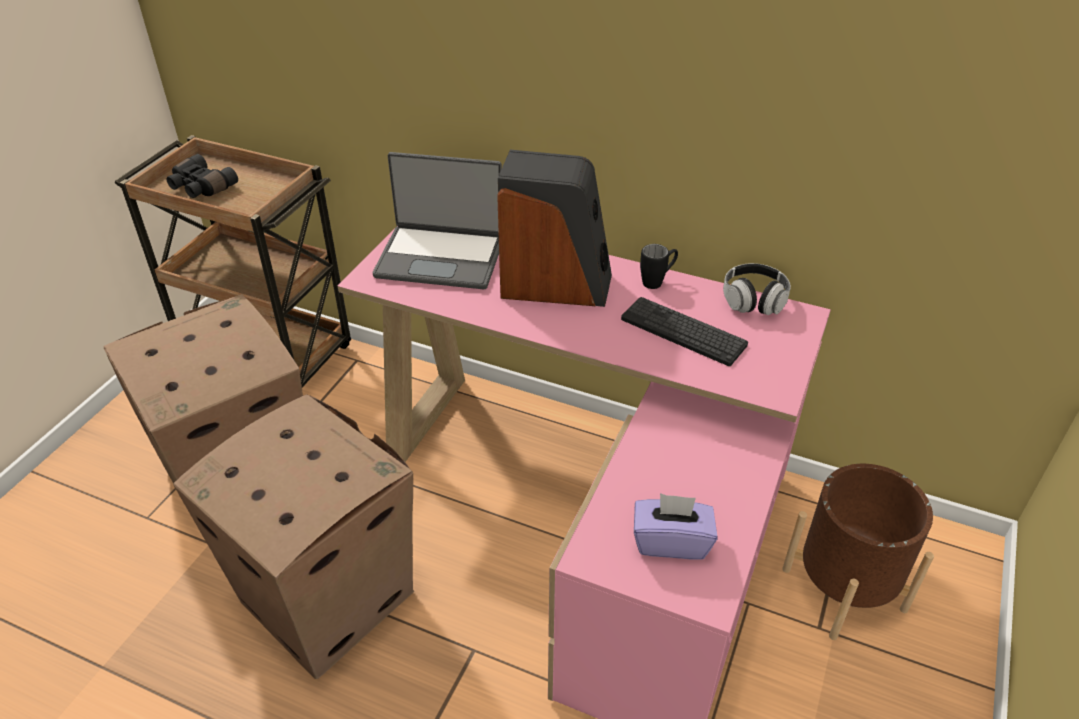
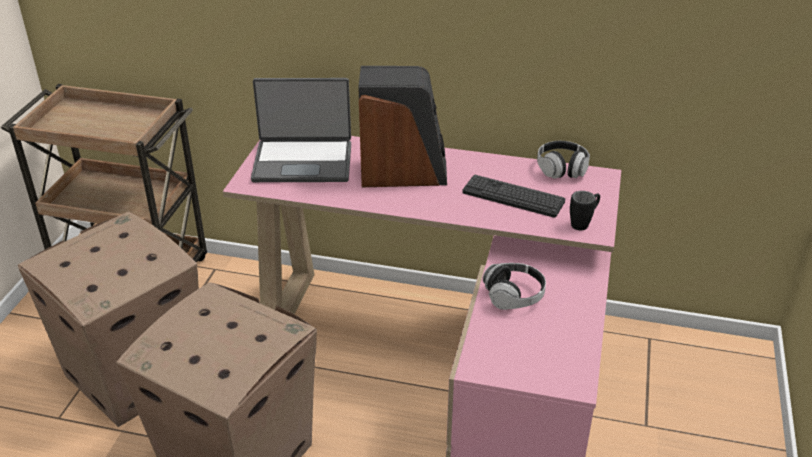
camera: 10 degrees left, 5 degrees down
black binoculars [166,154,238,198] -> none
purple tissue box [634,493,717,560] -> none
black mug [640,244,678,289] -> black mug moved to [570,191,600,230]
brown planter [782,464,934,640] -> none
none -> headphones [483,263,546,310]

